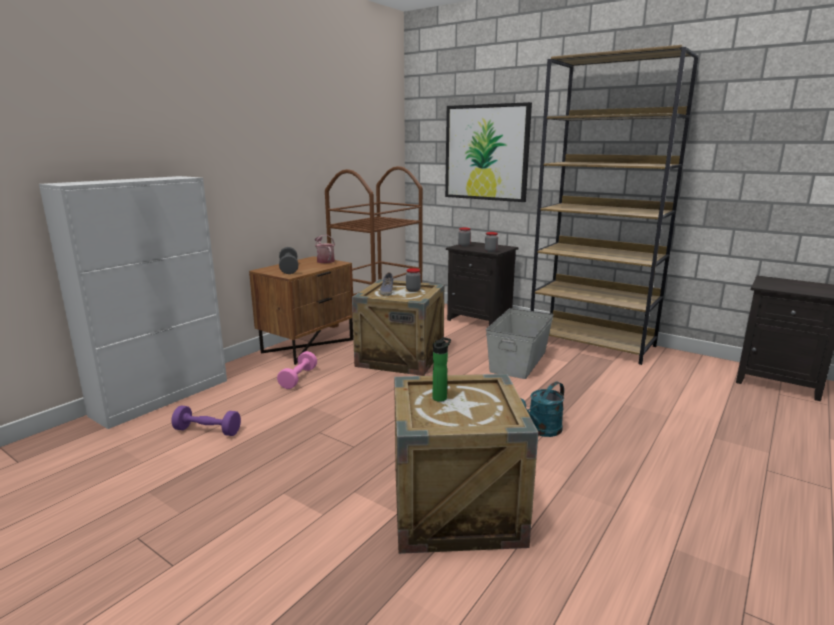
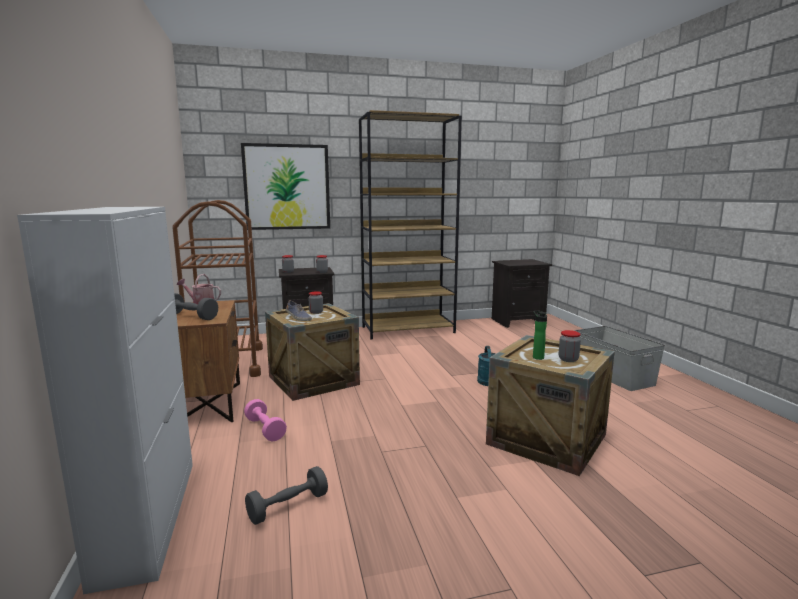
camera: 50 degrees left, 5 degrees down
purple dumbbell [171,406,241,436] -> grey dumbbell [245,466,328,525]
grey storage box [486,308,554,379] -> grey storage box moved to [574,326,665,391]
none -> jar [559,330,581,362]

